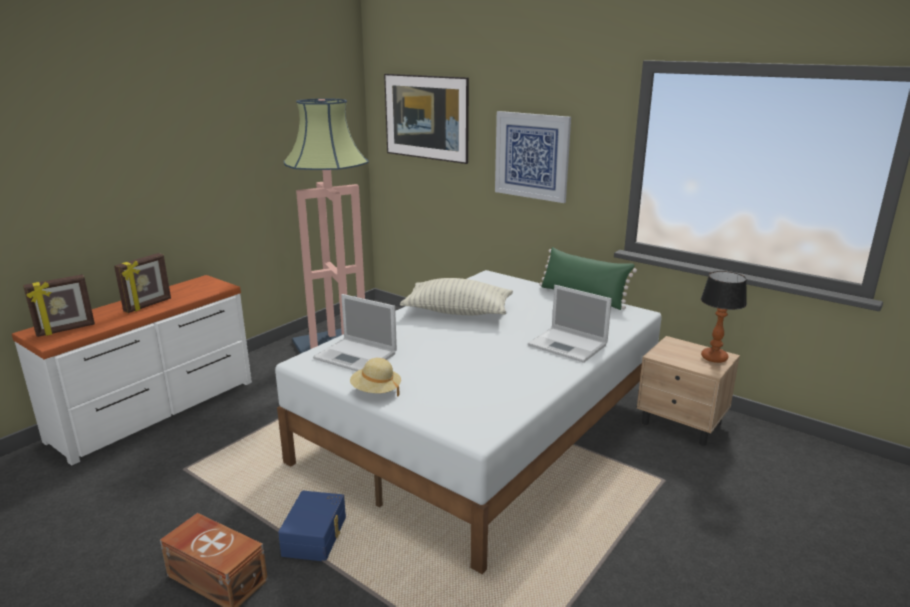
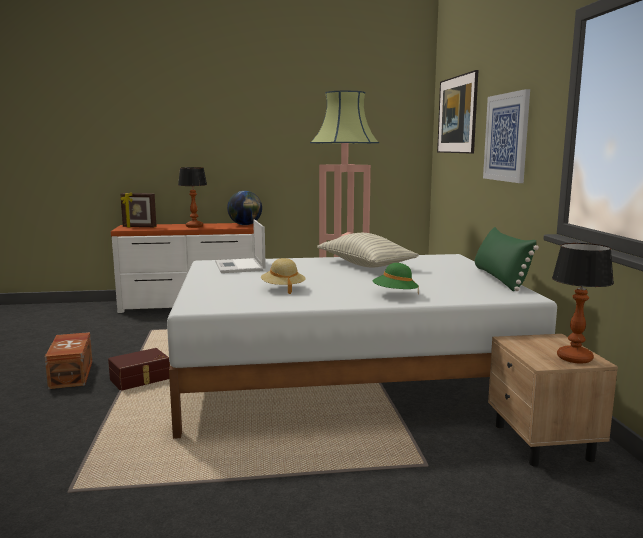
camera: 45 degrees right, 10 degrees down
picture frame [114,253,171,313] -> table lamp [178,167,207,228]
blue storage box [278,491,346,561] -> brown storage box [108,348,170,390]
beige hat [350,358,401,397] -> beige hat moved to [261,258,305,294]
laptop [528,285,612,363] -> green hat [372,263,419,292]
none -> globe [227,191,262,225]

